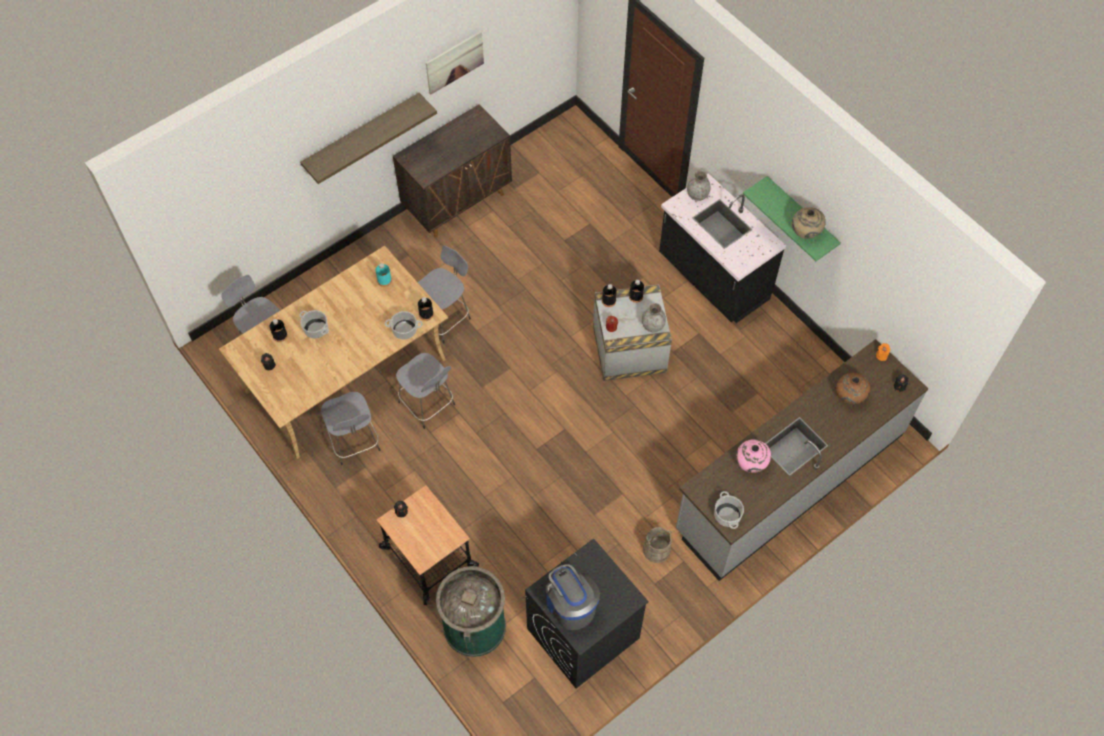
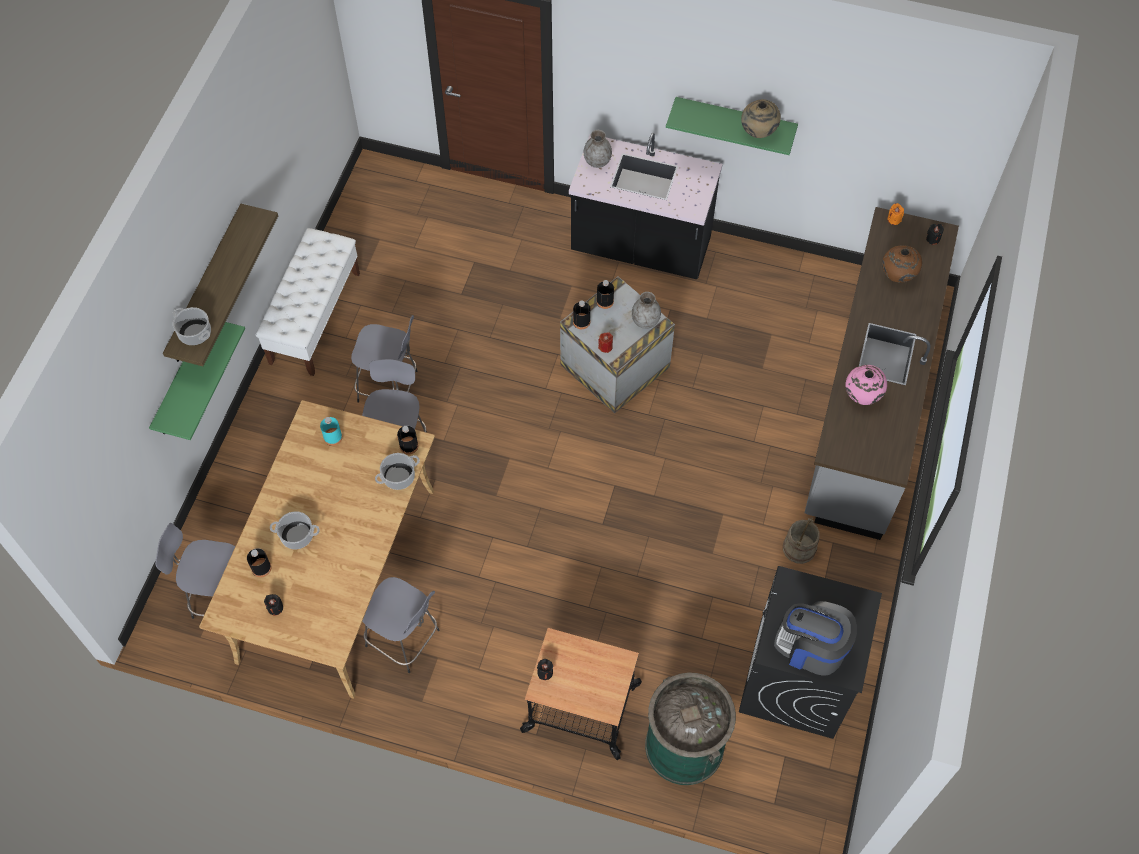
camera: 35 degrees left, 0 degrees up
brown cabinet [393,104,512,238] -> white bench [256,228,360,376]
grey stool [396,353,455,429] -> grey stool moved to [351,315,418,403]
picture [426,31,484,95] -> none
cooking pot [714,491,744,529] -> cooking pot moved to [173,307,211,345]
none -> green shelf [149,322,245,440]

